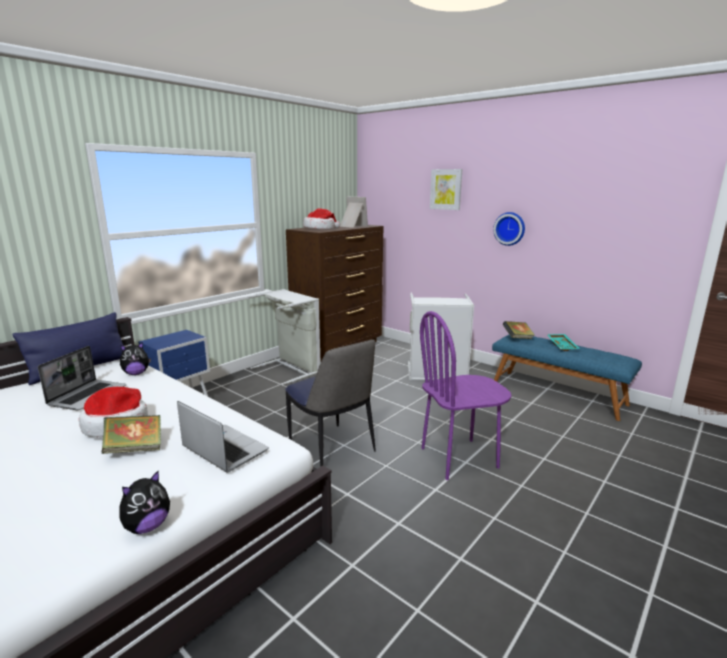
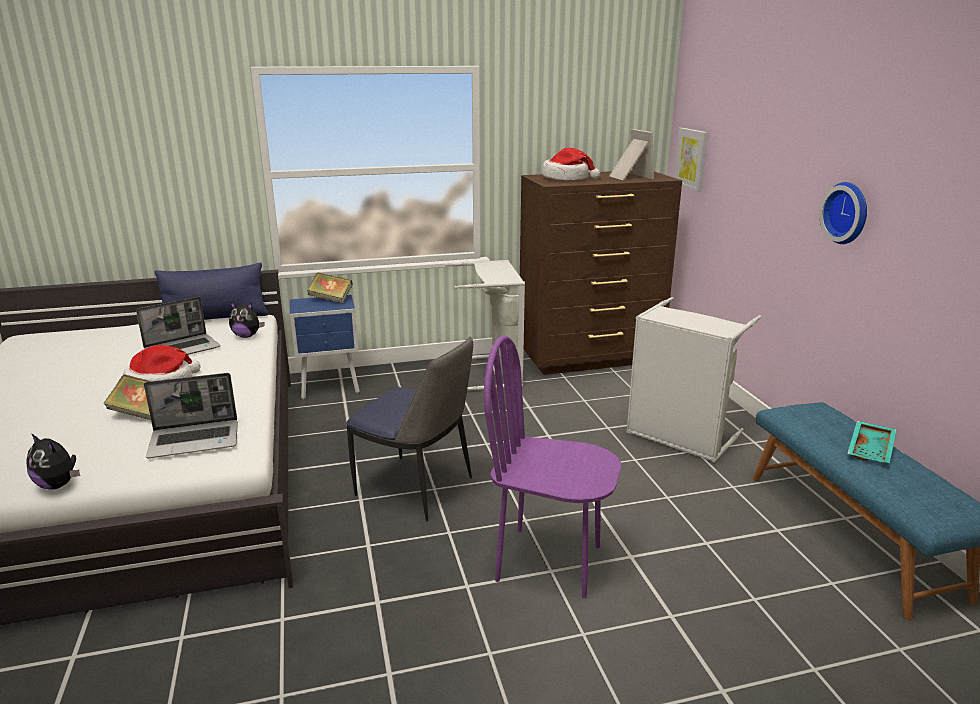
camera: 35 degrees right, 5 degrees up
plush toy [119,471,170,534] -> plush toy turned 45 degrees clockwise [26,433,80,490]
laptop [177,401,269,473] -> laptop turned 90 degrees clockwise [144,373,238,458]
chair [285,339,376,467] -> chair turned 60 degrees counterclockwise [346,336,473,521]
picture [430,169,462,210] -> picture moved to [674,128,708,192]
book [503,321,535,339] -> book moved to [307,272,353,303]

